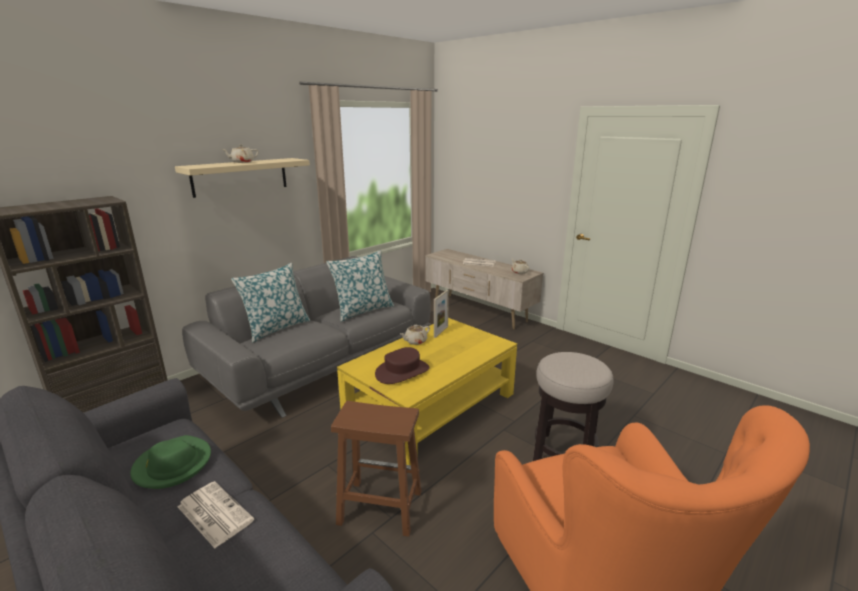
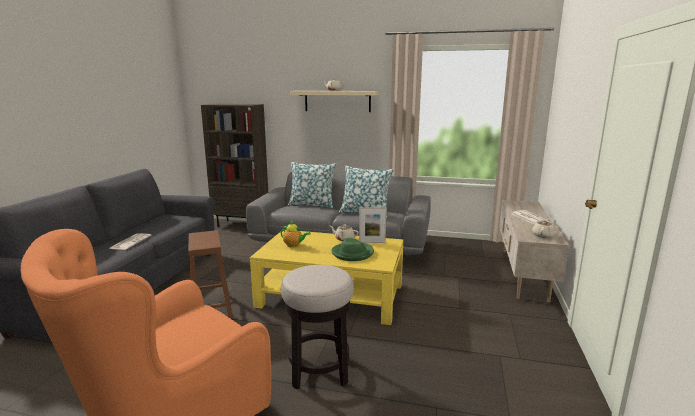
camera: 60 degrees right, 5 degrees down
green hat [130,435,211,489] -> green hat moved to [331,238,374,261]
brown hat [375,347,429,384] -> teapot [281,220,311,248]

